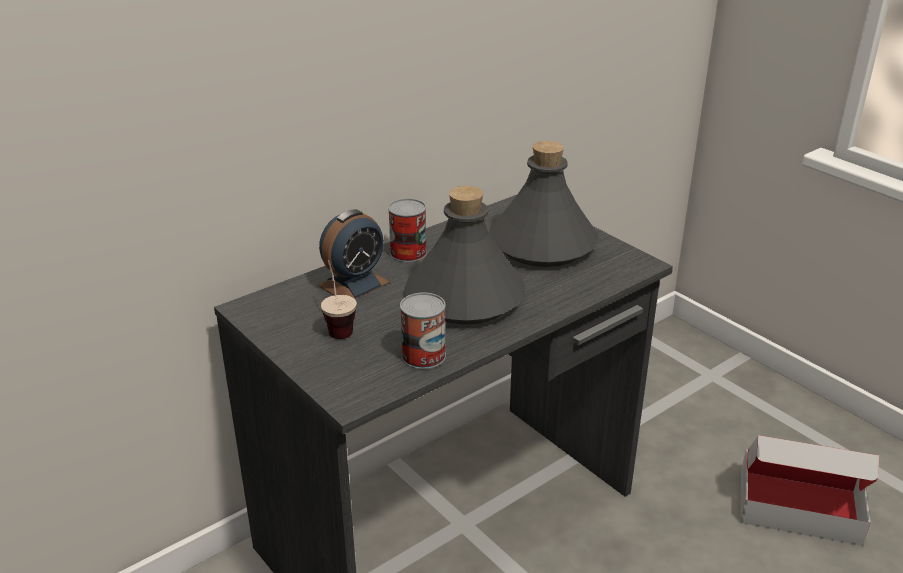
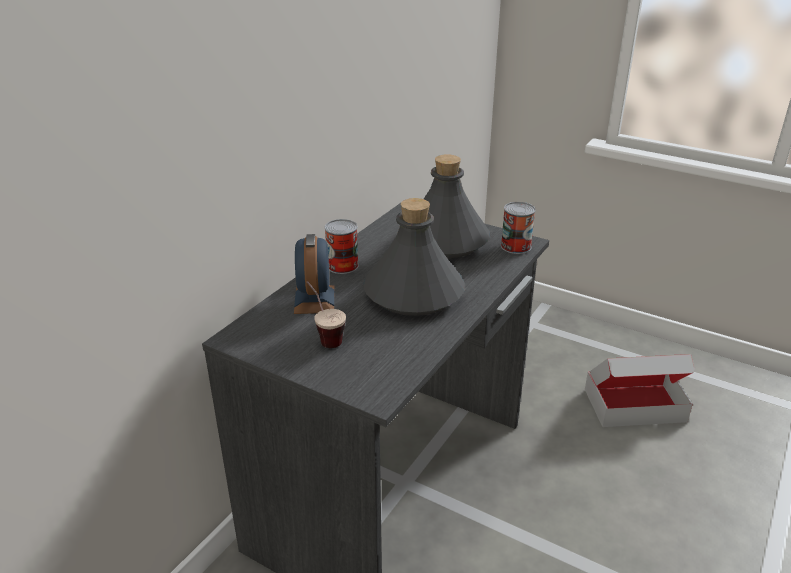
camera: 20 degrees left, 0 degrees up
alarm clock [318,209,390,299] -> alarm clock turned 150 degrees clockwise [294,234,334,314]
can [400,293,446,369] -> can moved to [501,202,536,254]

